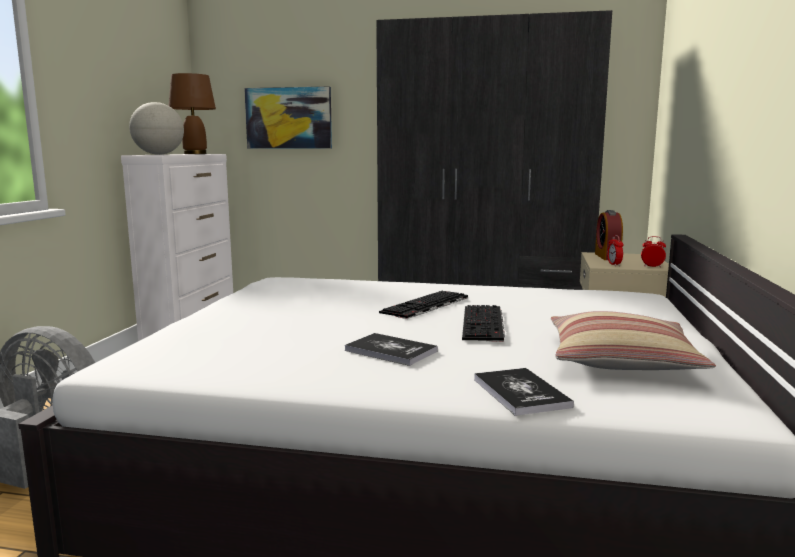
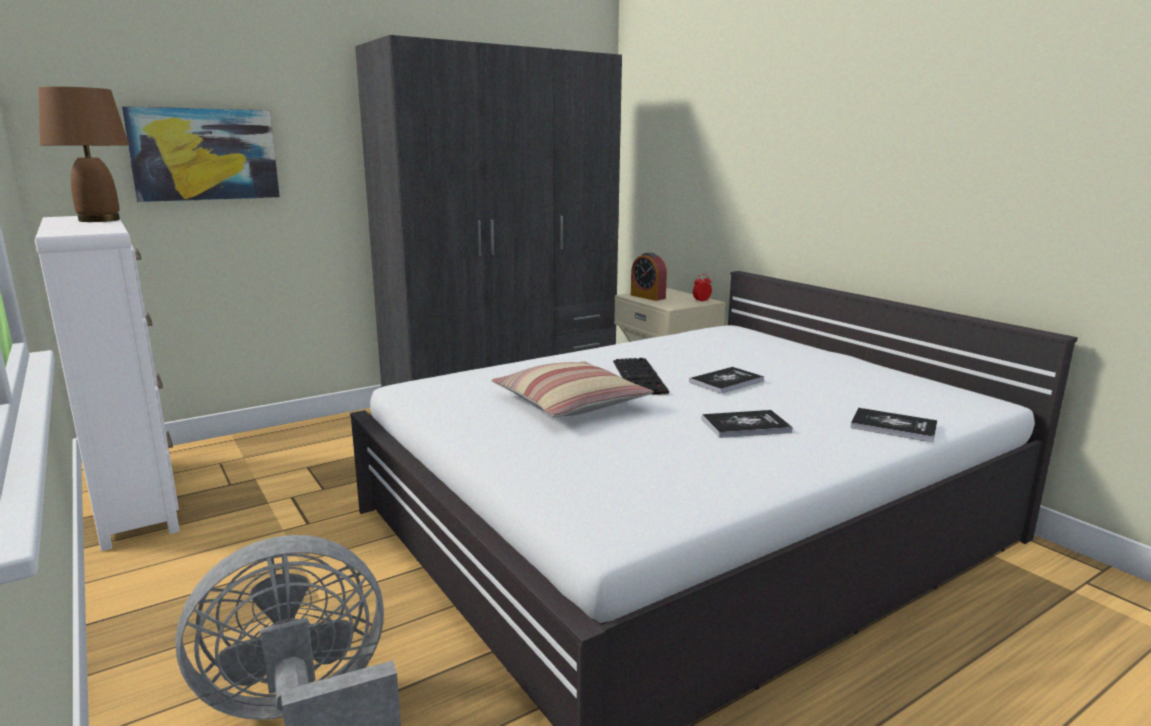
camera: 45 degrees left, 5 degrees up
globe [129,102,184,155] -> none
keyboard [462,305,505,342] -> book [689,367,764,394]
pillow [550,311,716,370] -> pillow moved to [491,361,654,417]
alarm clock [607,235,623,266] -> none

